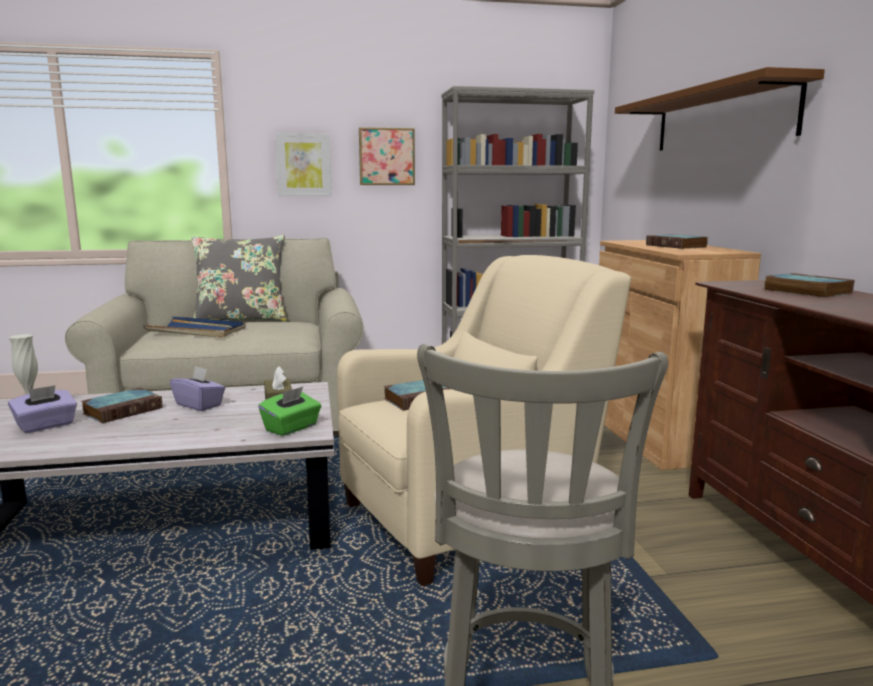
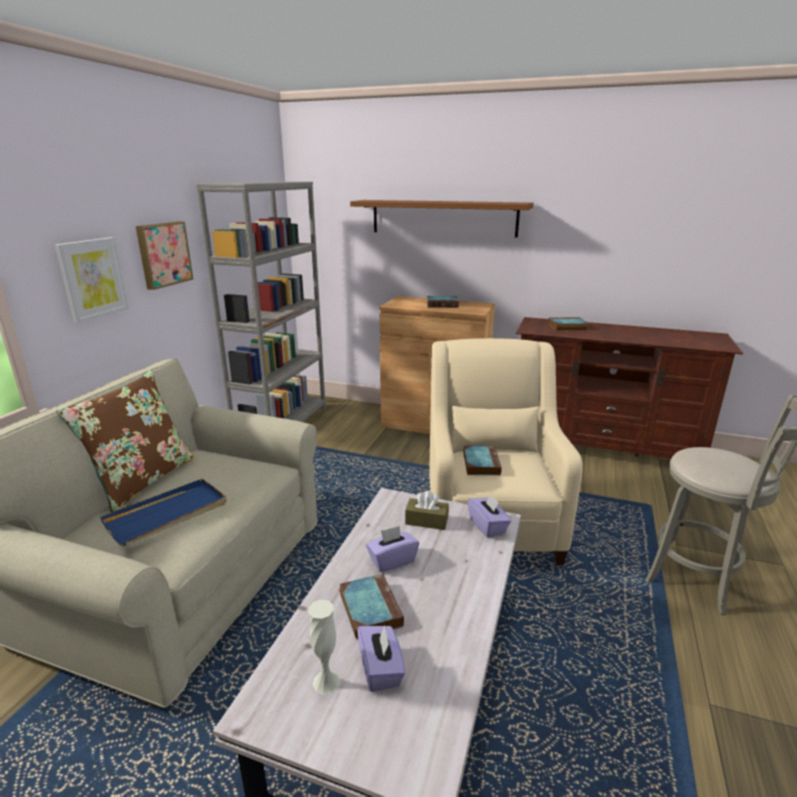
camera: 60 degrees left, 10 degrees up
grey pillow [191,235,287,321] -> brown pillow [56,370,195,513]
green tissue box [258,387,321,436] -> purple tissue box [468,493,511,538]

